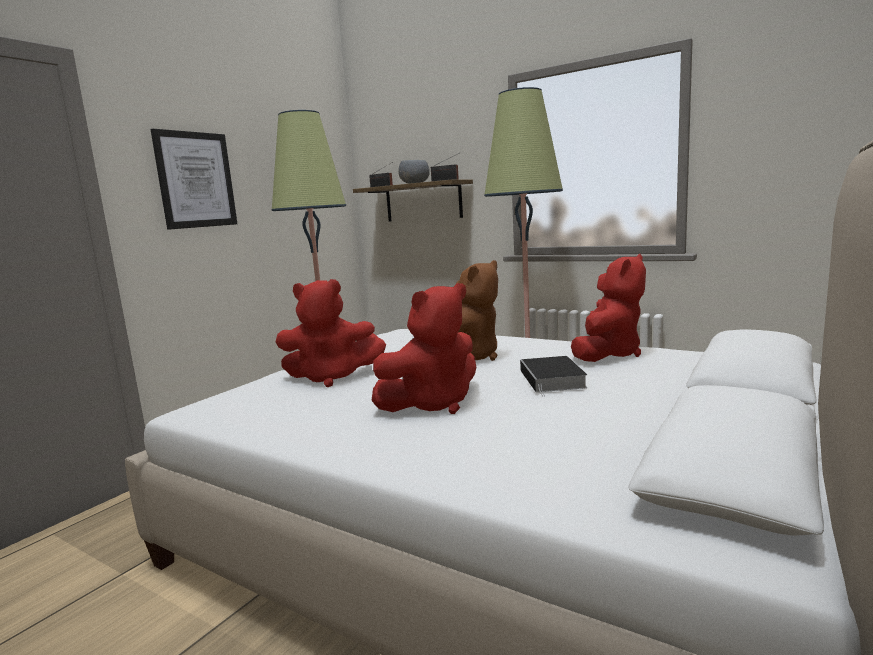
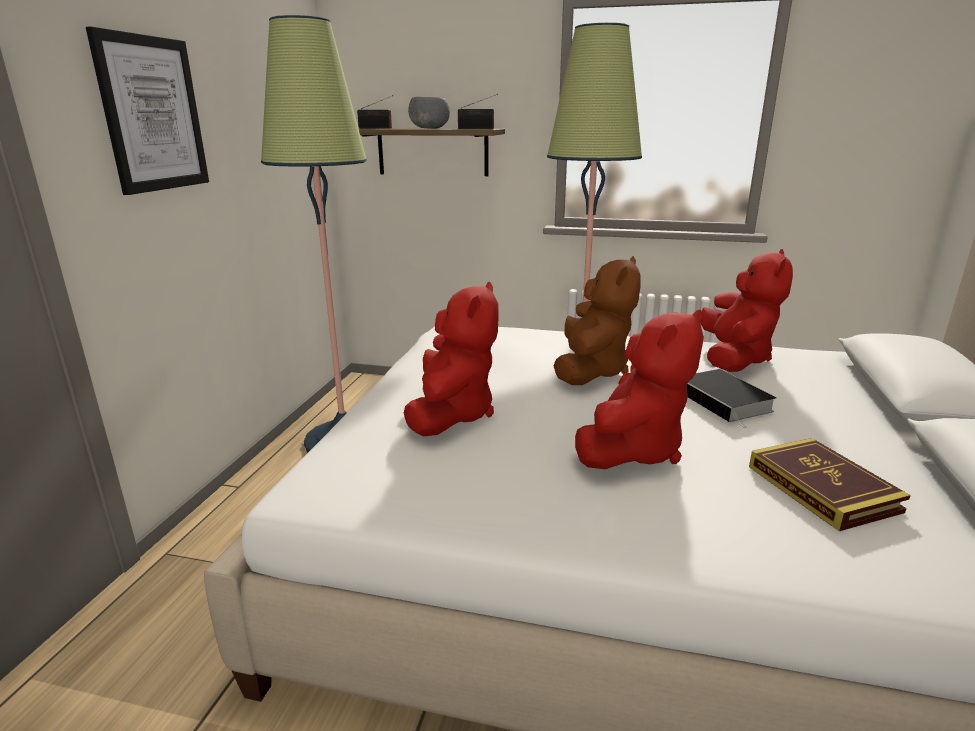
camera: 20 degrees left, 10 degrees up
red plush toy [275,279,386,387] -> red plush toy turned 60 degrees counterclockwise [404,281,499,436]
none -> book [749,438,911,531]

